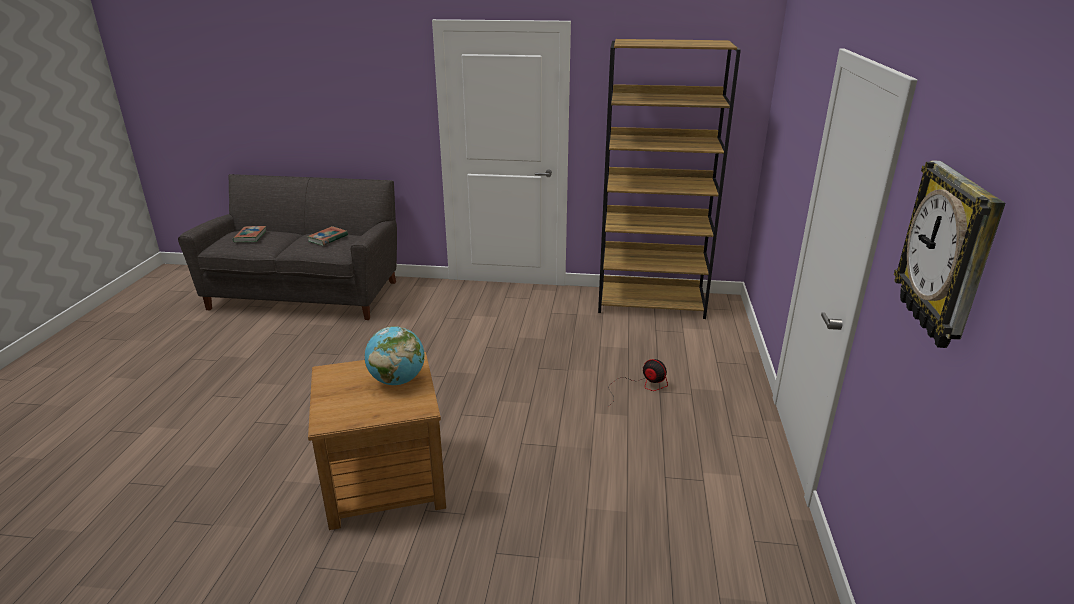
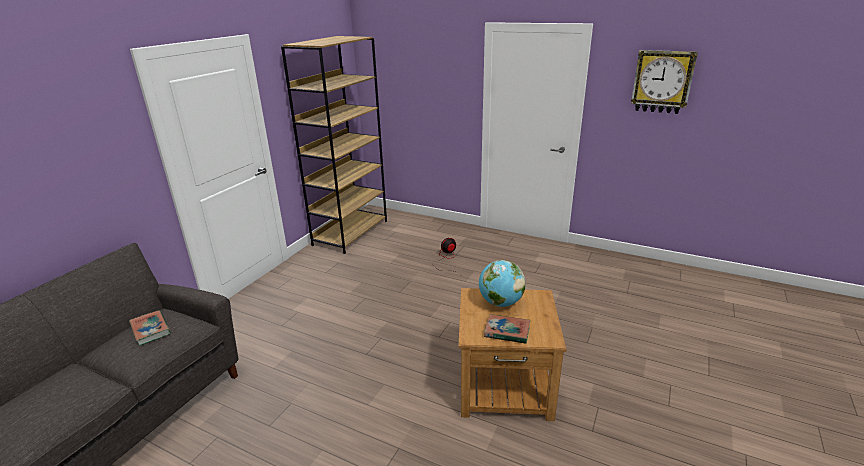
camera: 70 degrees left, 0 degrees up
book [233,226,267,242] -> book moved to [484,314,530,343]

